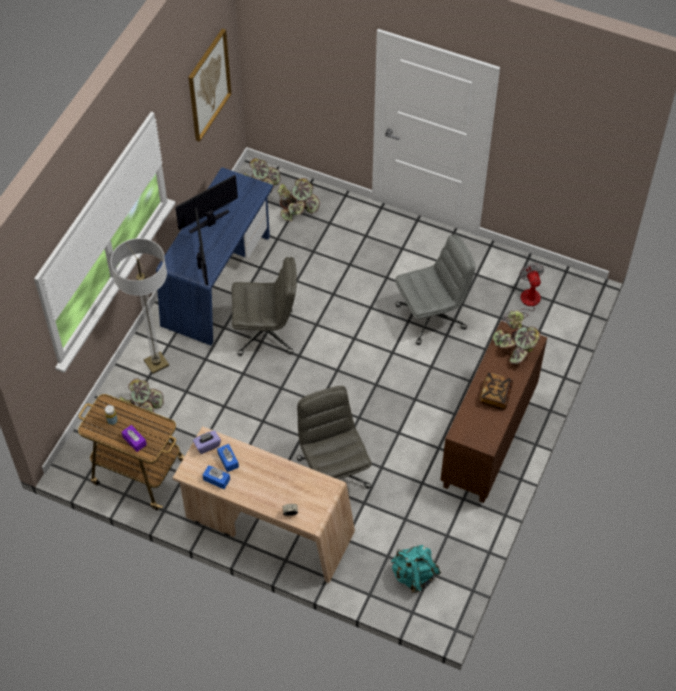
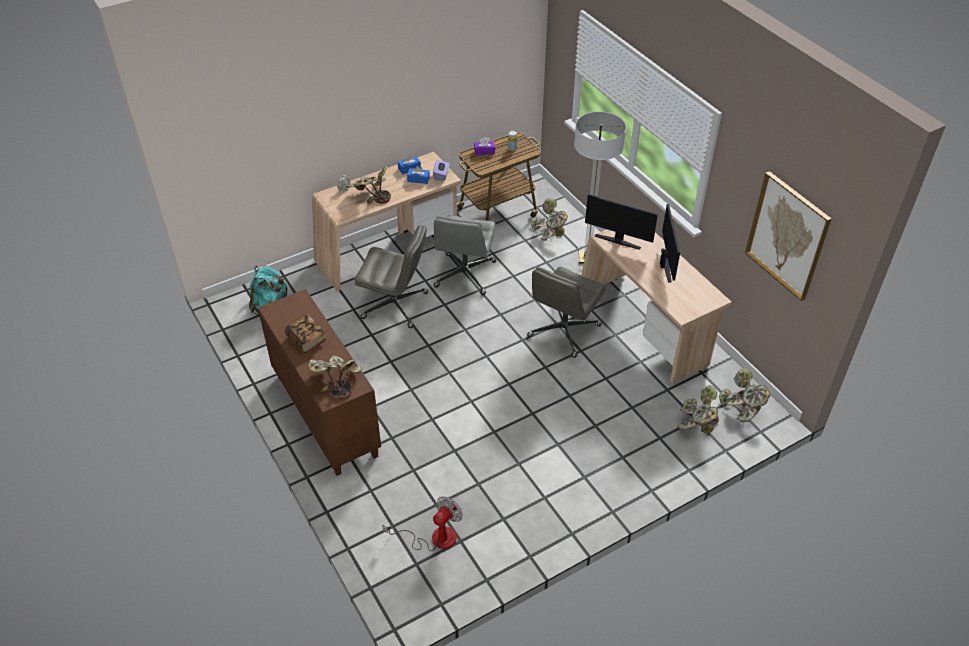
camera: 125 degrees right, 10 degrees down
blue desk [156,167,273,346] -> beige desk [581,229,732,384]
grey office chair [395,234,475,345] -> grey office chair moved to [434,215,496,295]
fan [502,263,544,322] -> fan turned 75 degrees counterclockwise [382,496,463,551]
none -> potted plant [346,165,391,204]

